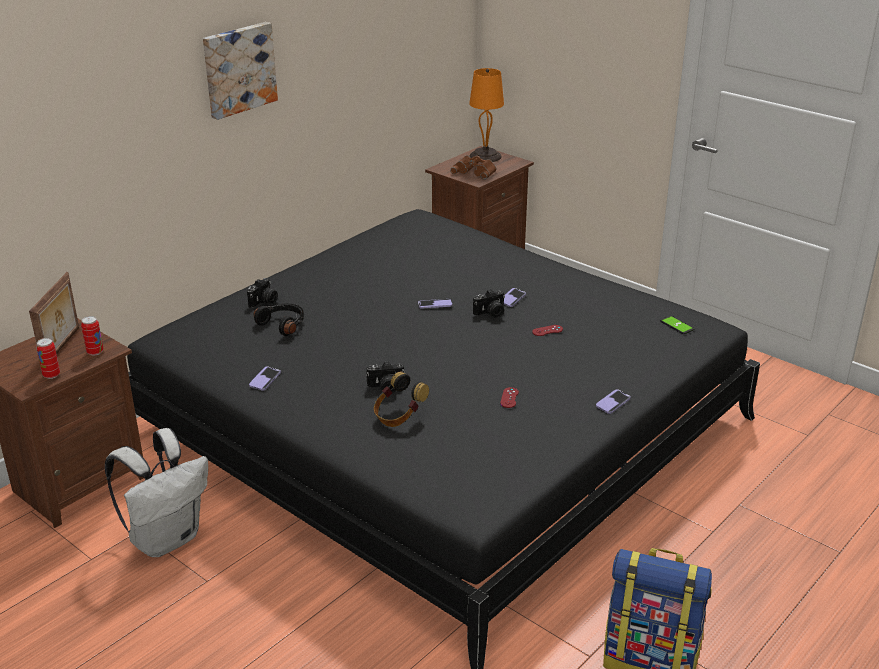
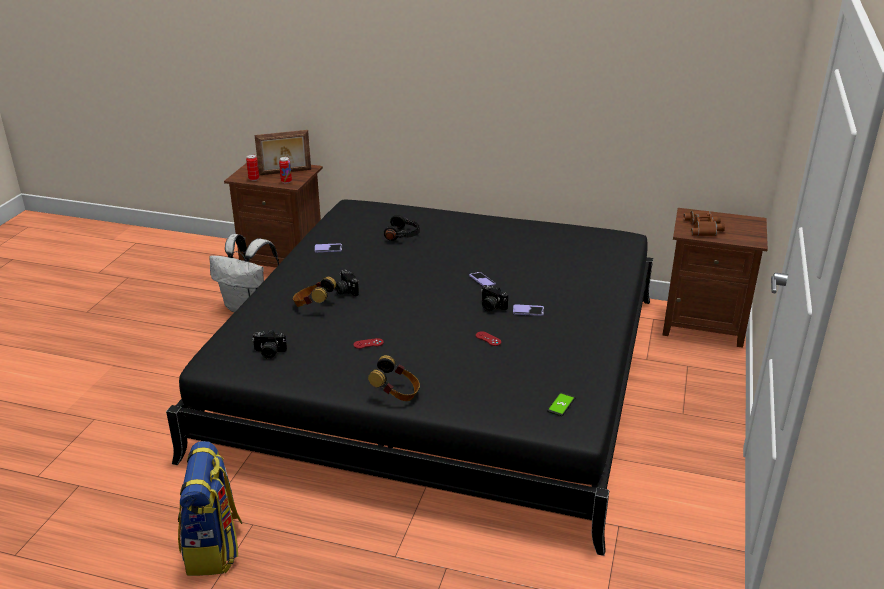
camera: 65 degrees right, 0 degrees up
picture [203,22,278,120] -> none
camera [247,278,278,308] -> camera moved to [252,330,287,359]
orange table lamp [469,68,504,162] -> none
phone [596,389,631,414] -> headphones [368,355,420,401]

